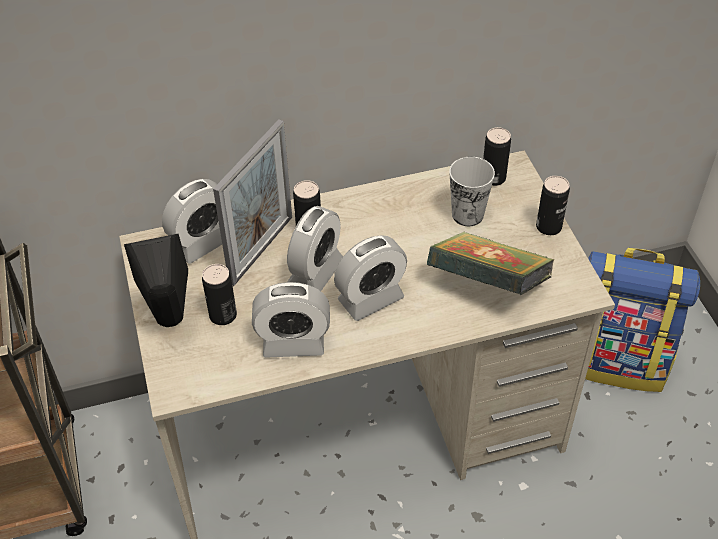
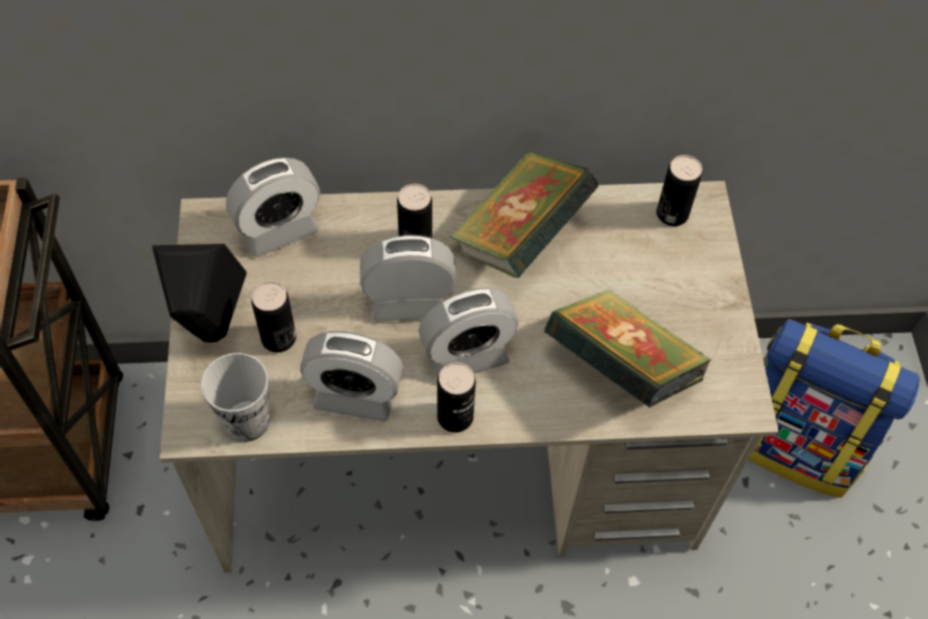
camera: 10 degrees right, 10 degrees up
picture frame [213,119,292,286] -> none
alarm clock [287,206,343,291] -> alarm clock turned 135 degrees counterclockwise [360,235,456,322]
cup [449,157,495,226] -> cup moved to [201,353,270,442]
can [536,176,570,235] -> can moved to [437,362,476,433]
none -> book [450,151,598,278]

